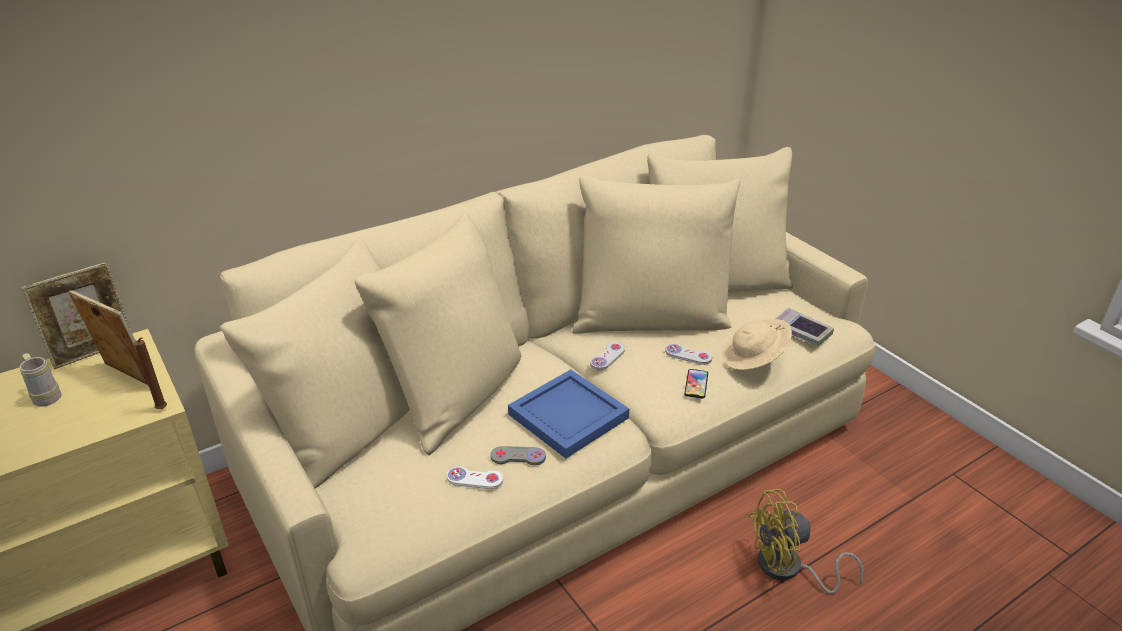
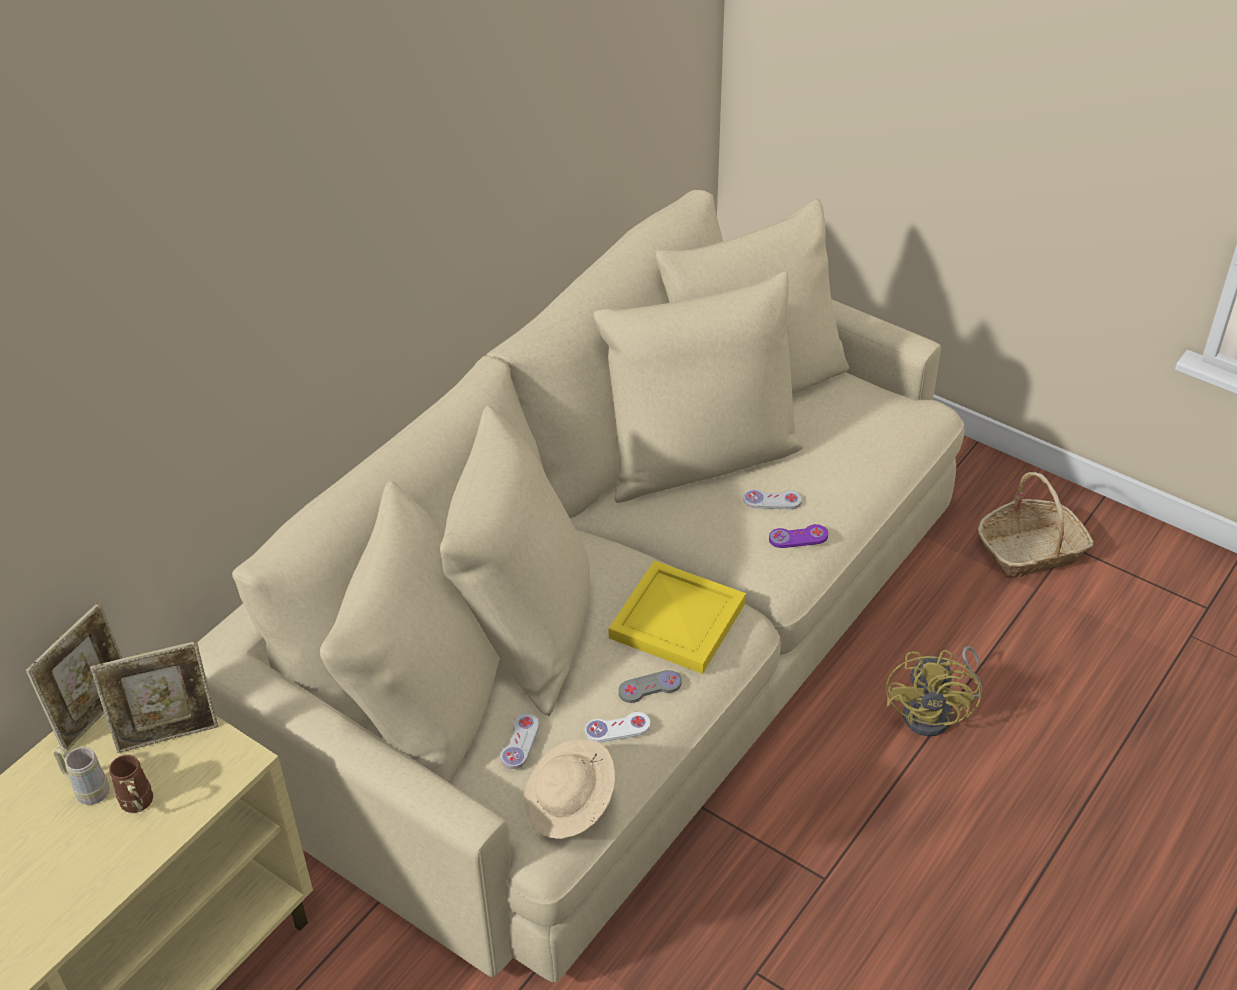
camera: 20 degrees left, 10 degrees up
picture frame [68,290,148,385] -> picture frame turned 150 degrees clockwise [90,641,219,753]
brown candle [134,337,167,409] -> none
blue tray [508,369,629,458] -> yellow tray [609,560,746,674]
white game controller [590,342,625,370] -> white game controller moved to [500,713,539,769]
phone [684,369,708,398] -> purple game controller [769,524,828,548]
beige hat [722,319,792,370] -> beige hat moved to [524,740,615,839]
yellow fan [748,489,864,594] -> yellow fan turned 45 degrees counterclockwise [886,646,982,737]
book [776,307,834,346] -> none
none -> brown mug [109,755,153,813]
none -> basket [978,472,1093,578]

